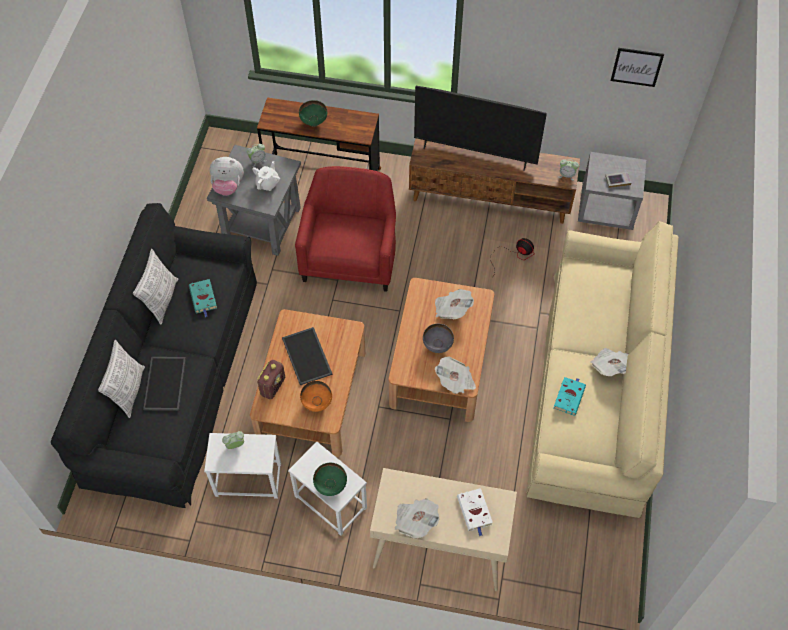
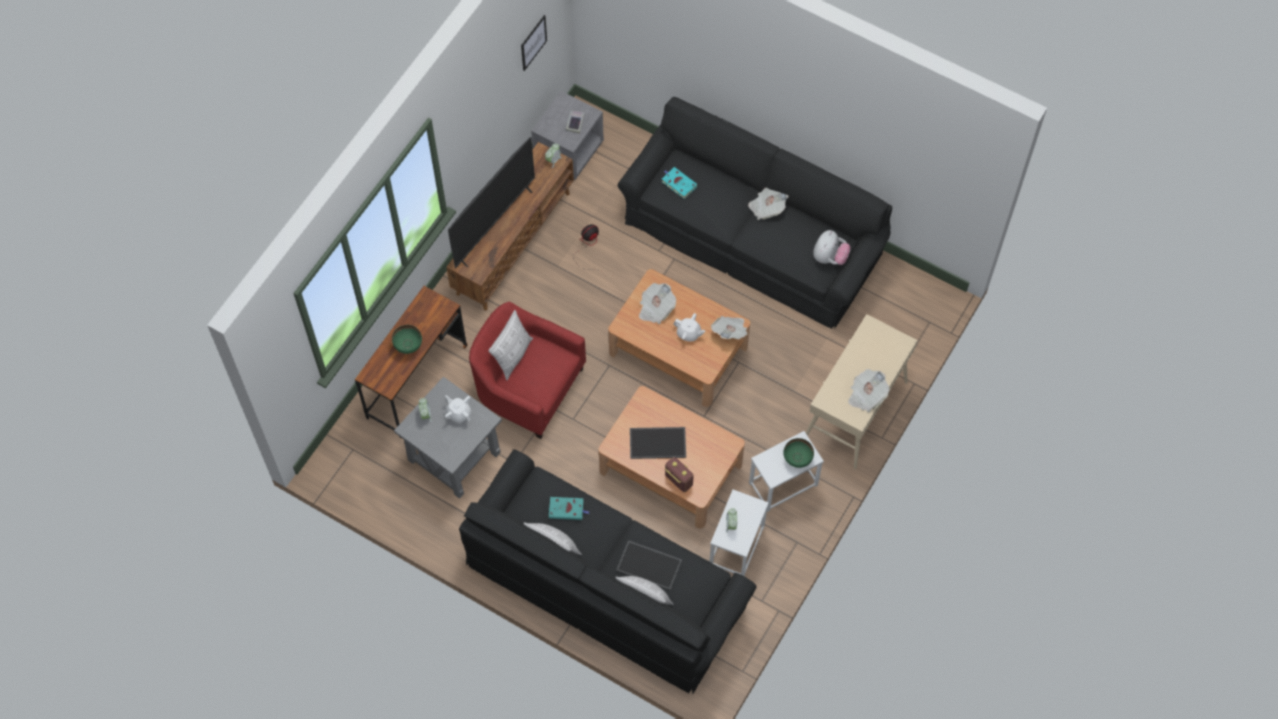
camera: 70 degrees left, 5 degrees up
plush toy [210,157,244,196] -> plush toy moved to [814,230,851,265]
orange bowl [300,381,332,412] -> none
grey bowl [423,324,454,353] -> white teapot [673,313,705,342]
white book [457,488,493,536] -> none
beige sofa [526,221,679,518] -> black sofa [618,97,892,329]
turquoise book [554,377,586,416] -> turquoise book moved to [661,167,698,199]
none -> pillow [488,310,533,380]

